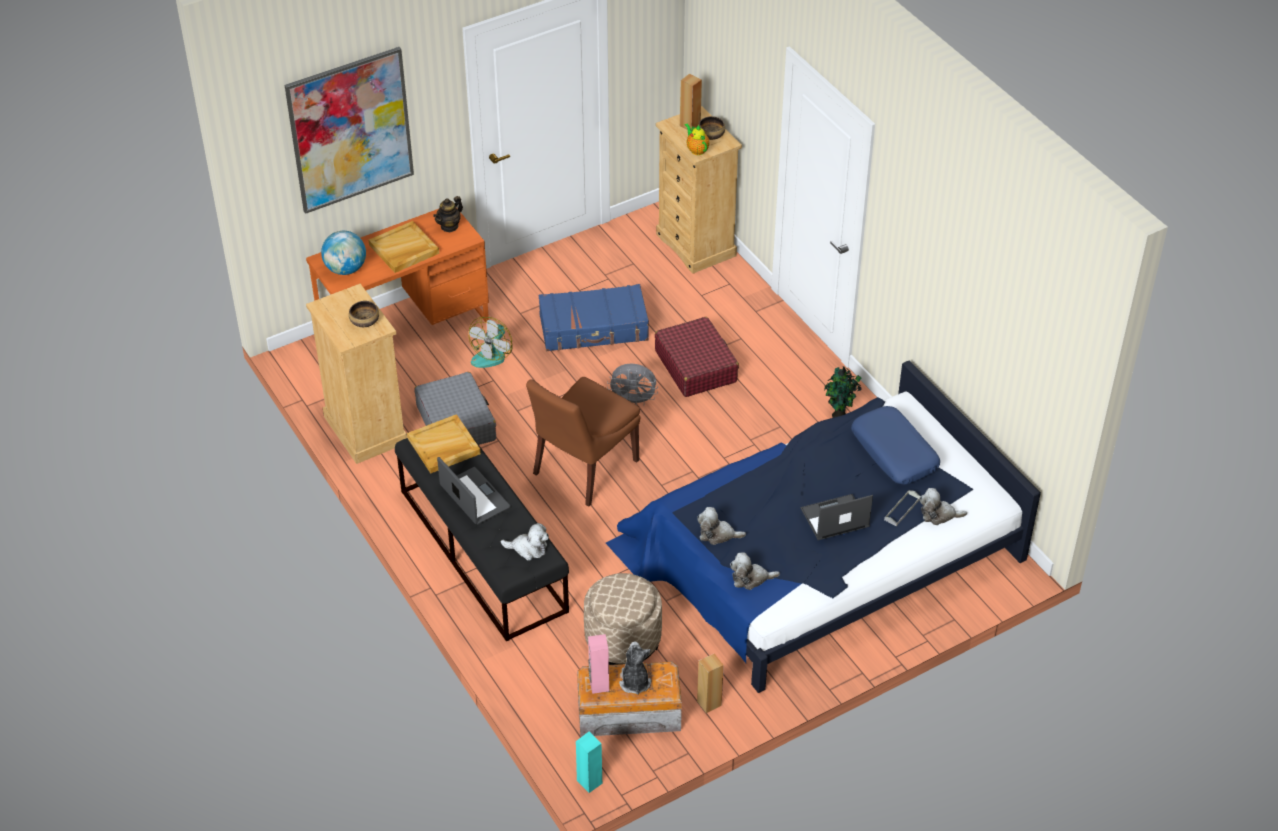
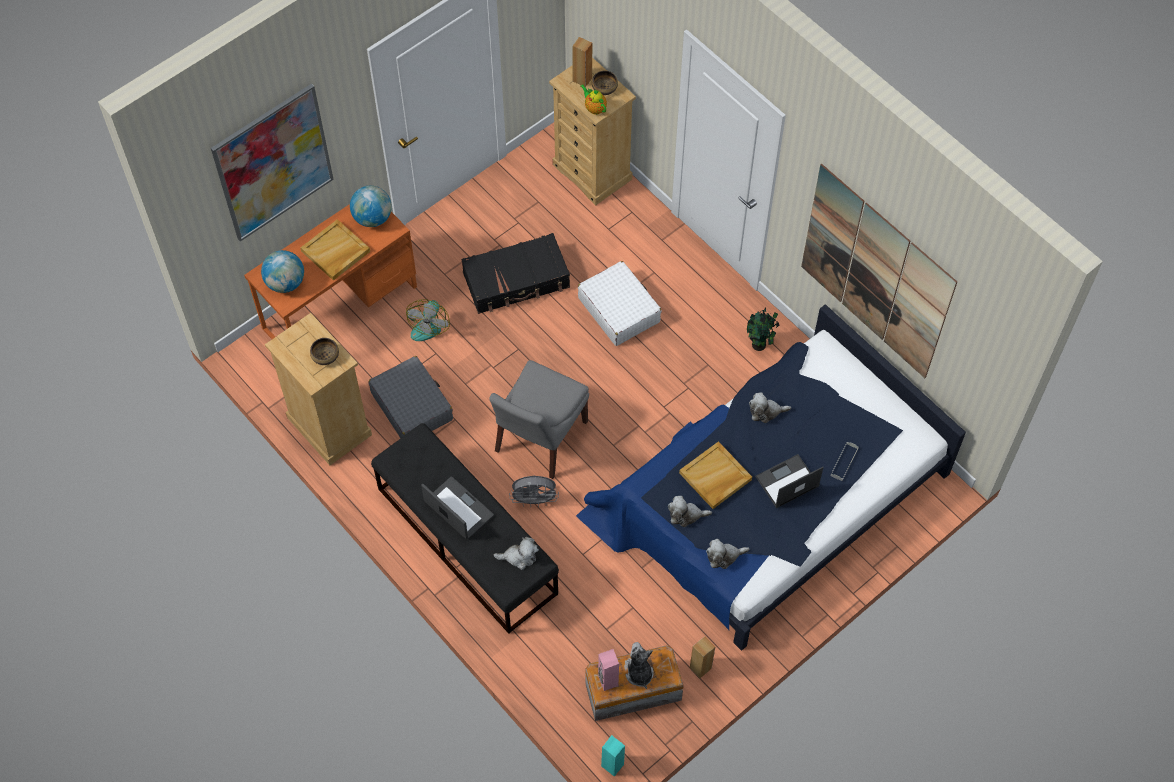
camera: 10 degrees left, 15 degrees up
beige tray [407,414,481,473] -> beige tray moved to [679,441,752,509]
teapot [433,196,463,232] -> globe [350,186,392,227]
brown chair [526,377,640,507] -> grey chair [489,360,589,479]
blue suitcase [539,284,649,351] -> black suitcase [461,233,570,314]
beige ottoman [584,573,662,665] -> none
grey fan [607,364,658,405] -> grey fan moved to [509,476,559,507]
red suitcase [655,317,739,397] -> white suitcase [578,261,662,346]
blue pillow [851,406,940,485] -> none
plush toy [920,488,967,525] -> plush toy moved to [749,392,791,423]
none -> picture [801,164,957,378]

